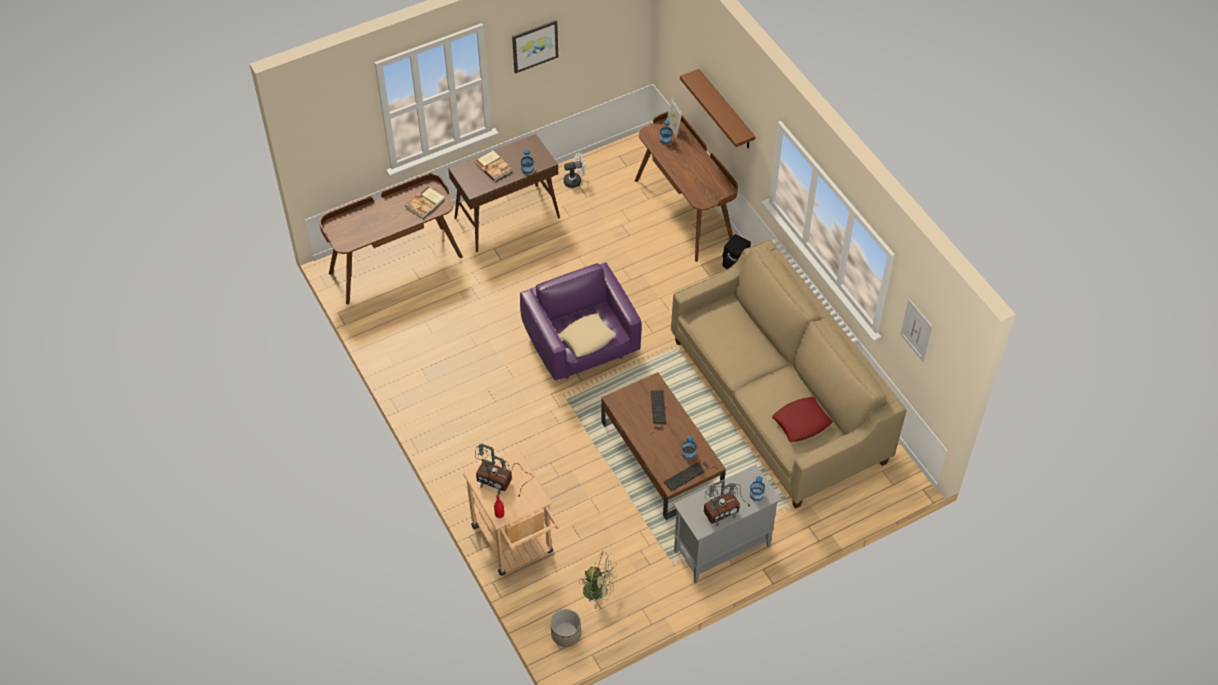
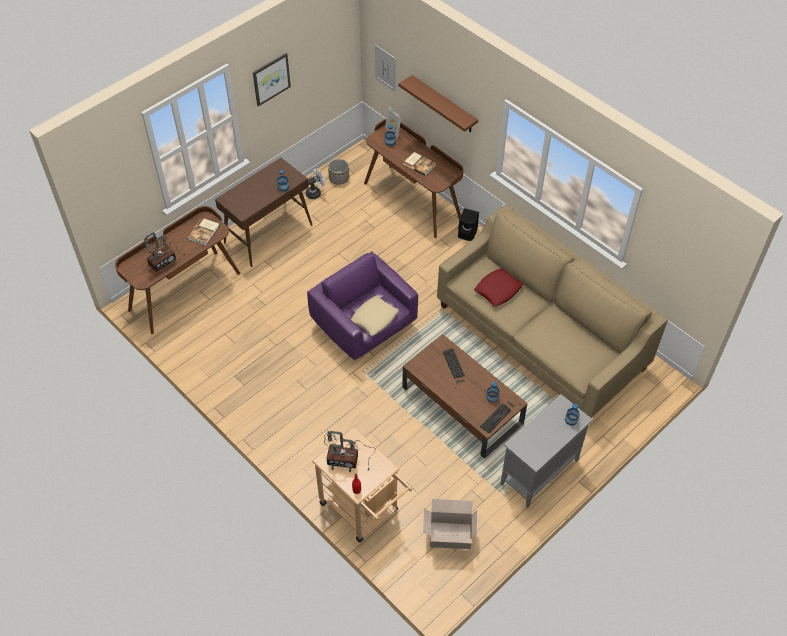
camera: 15 degrees left, 0 degrees up
book [475,151,512,181] -> book moved to [403,152,436,176]
planter [550,609,581,647] -> planter moved to [328,159,349,185]
green fan [579,552,617,609] -> cardboard box [423,499,477,549]
table lamp [704,480,750,526] -> table lamp moved to [142,232,185,273]
red pillow [772,397,833,442] -> red pillow moved to [474,268,523,307]
picture [900,299,933,362] -> picture moved to [375,45,396,92]

